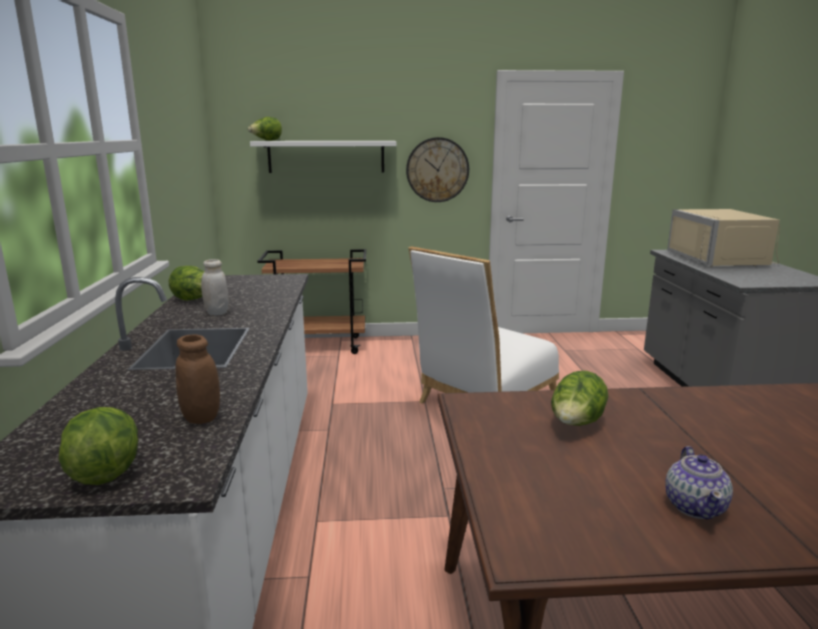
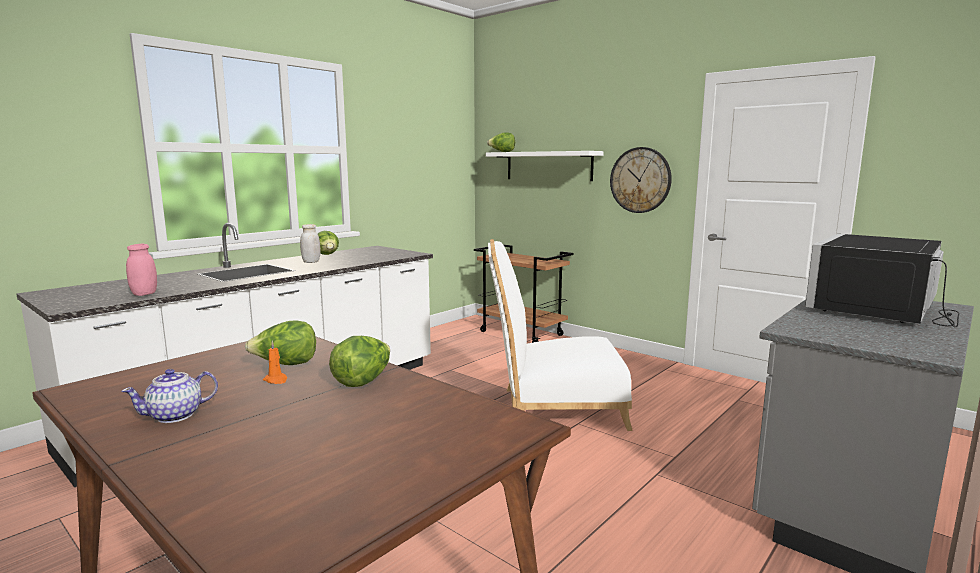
camera: 45 degrees right, 5 degrees down
lettuce [59,407,138,485] -> lettuce moved to [329,336,390,387]
brown jar [175,334,220,424] -> pink jar [126,244,157,296]
beige microwave [667,209,780,267] -> black microwave [805,234,959,328]
none -> orange candle [263,340,287,384]

